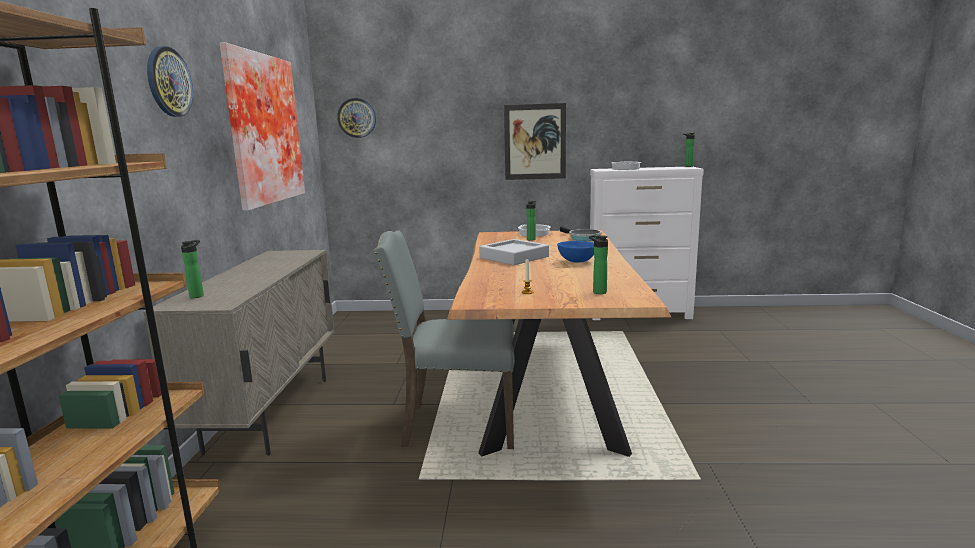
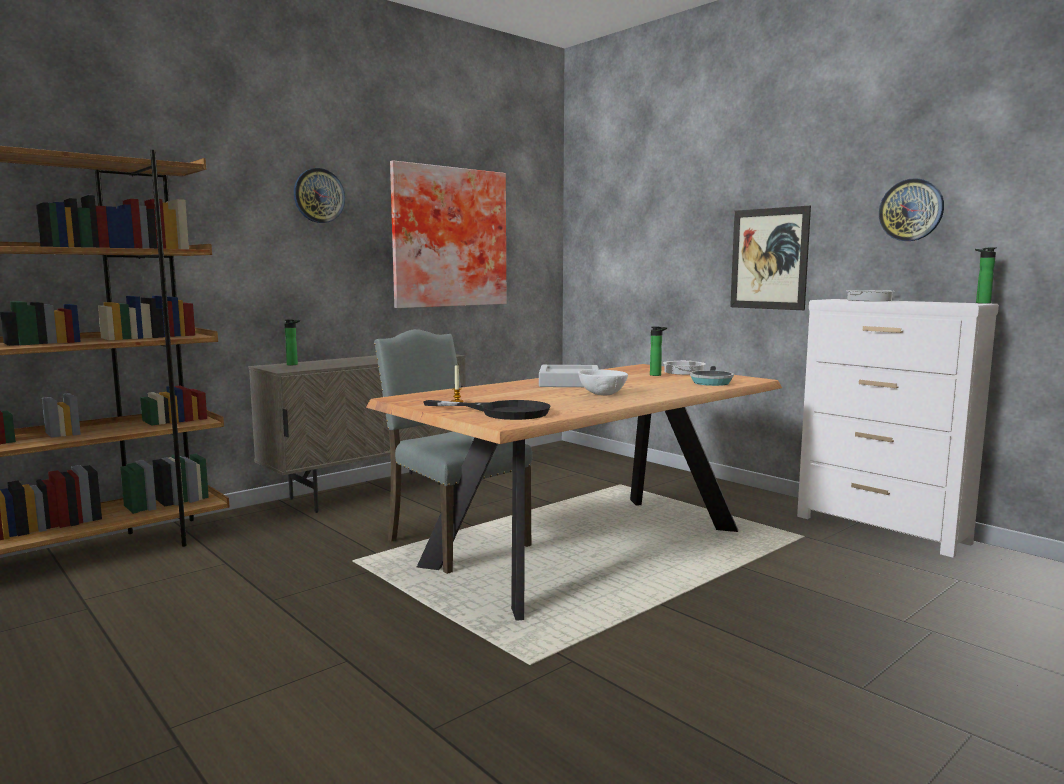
camera: 45 degrees right, 5 degrees down
wall clock [337,98,376,138] -> wall clock moved to [879,178,944,241]
blue bowl [557,241,594,263] -> white bowl [578,369,628,395]
bottle [589,235,608,294] -> black frying pan [424,400,551,420]

